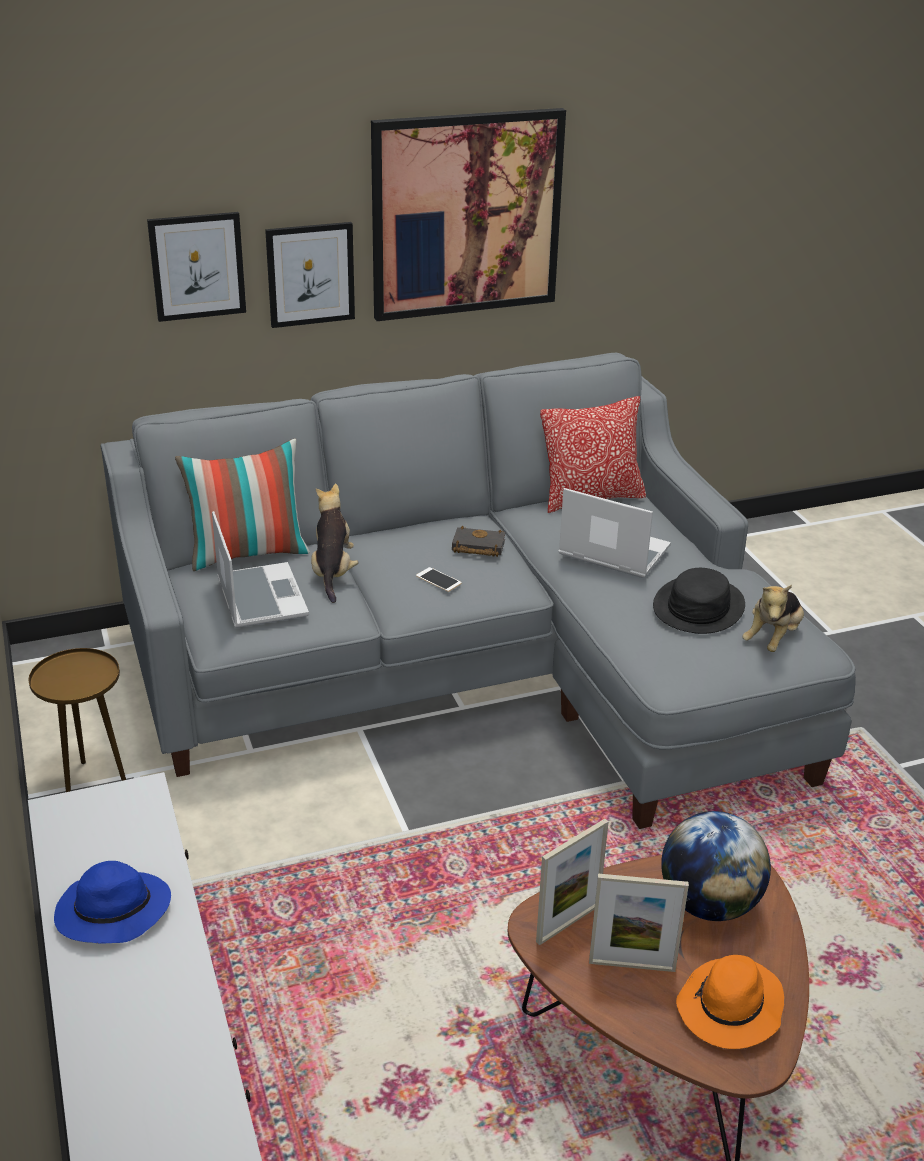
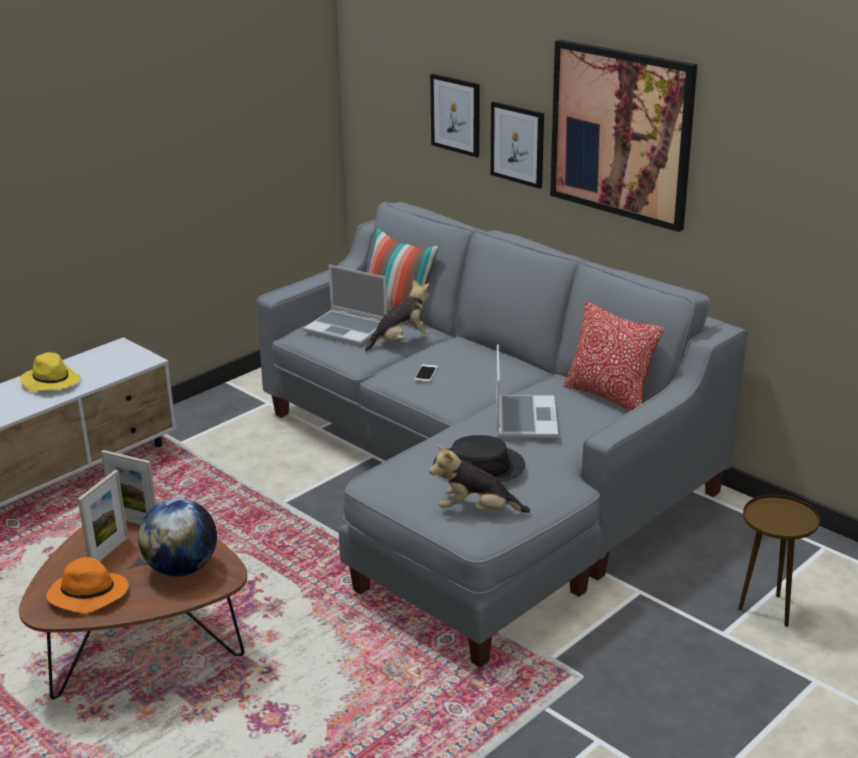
camera: 65 degrees right, 5 degrees down
brown side table [29,648,126,792] -> brown side table moved to [738,495,820,627]
blue hat [54,861,171,943] -> yellow hat [20,352,81,392]
laptop [212,511,309,628] -> laptop turned 75 degrees clockwise [303,265,387,345]
black book [452,526,506,557] -> none
picture frame [589,873,689,972] -> picture frame turned 135 degrees counterclockwise [78,470,128,562]

